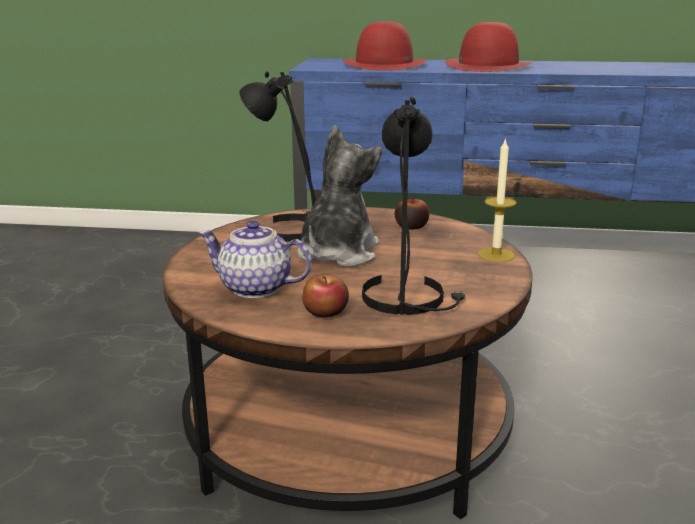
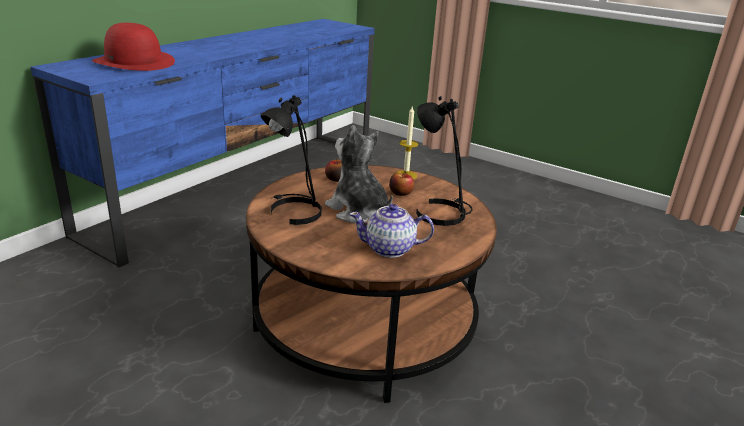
camera: 65 degrees left, 5 degrees up
teapot [198,221,312,298] -> teapot turned 45 degrees clockwise [349,204,434,258]
apple [303,275,349,318] -> apple moved to [389,173,414,196]
red hat [445,22,532,72] -> none

